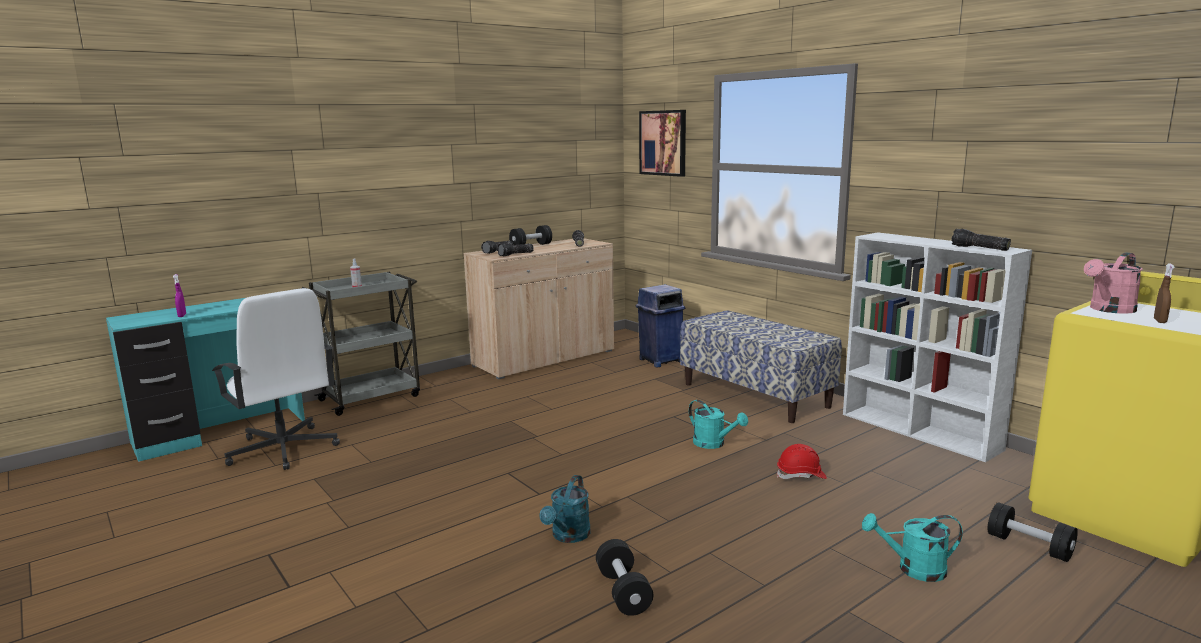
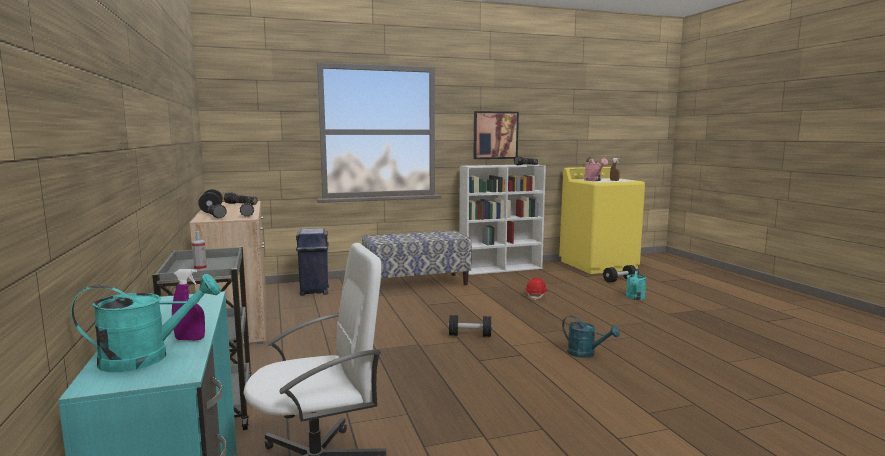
camera: 70 degrees left, 5 degrees down
black dumbbell [596,539,653,616] -> black dumbbell moved to [448,315,492,337]
picture [639,110,686,177] -> picture moved to [473,111,519,159]
turquoise watering can [689,400,748,449] -> turquoise watering can moved to [71,274,220,372]

